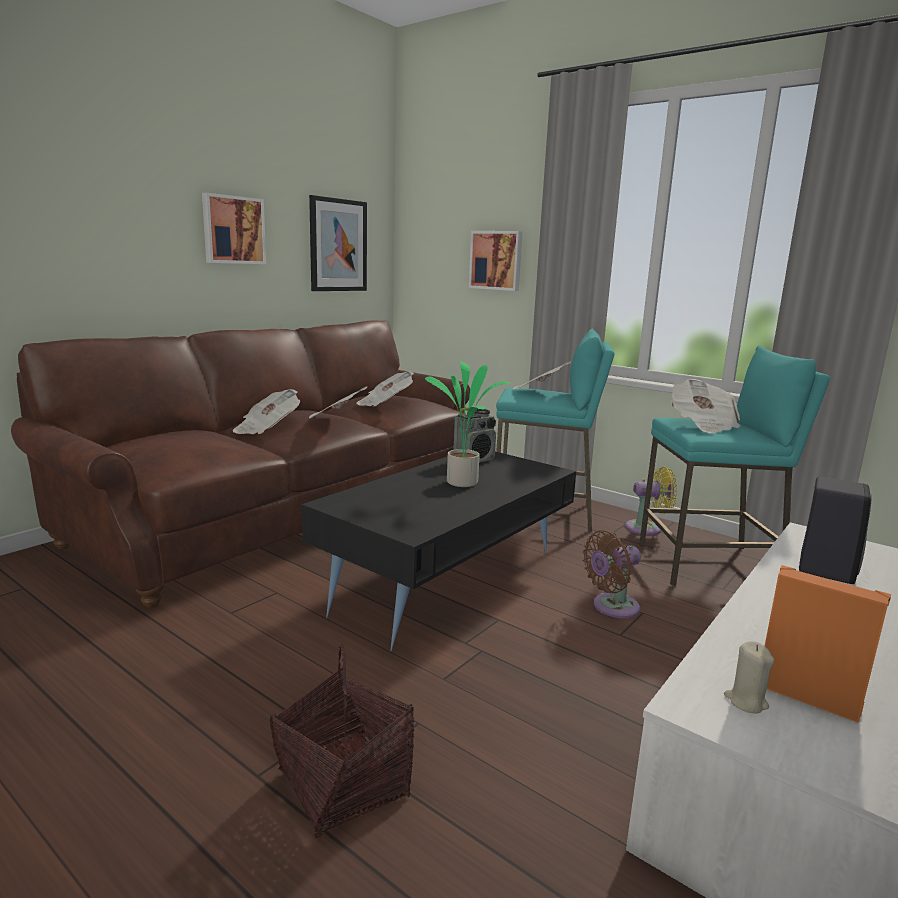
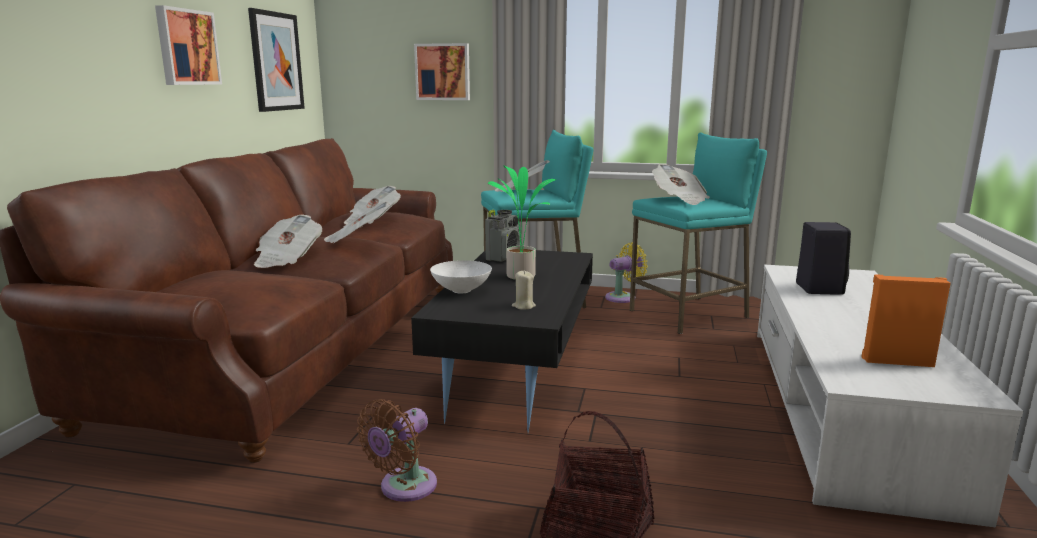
camera: 25 degrees left, 0 degrees up
brown fan [583,530,641,618] -> brown fan moved to [357,399,437,502]
beige candle [724,641,774,713] -> beige candle moved to [512,271,536,310]
none -> white bowl [430,260,492,293]

